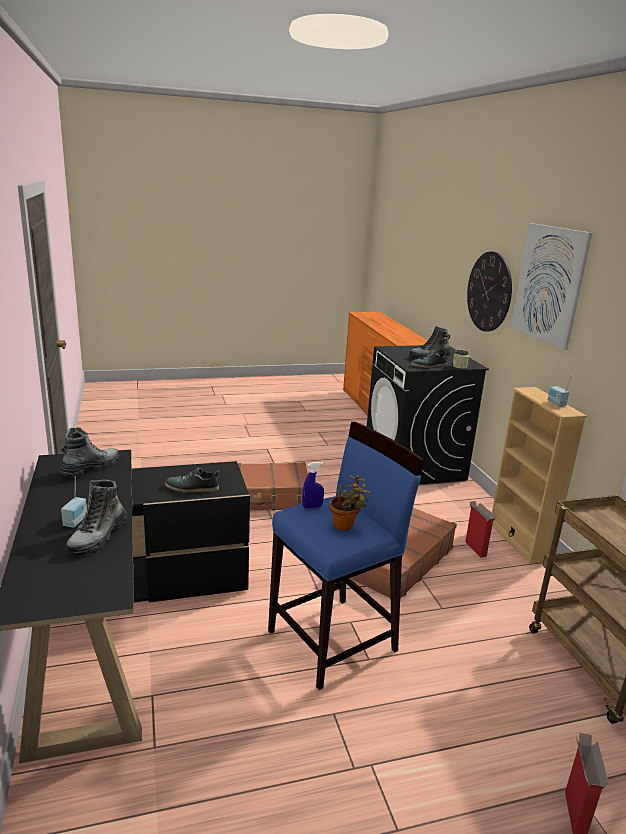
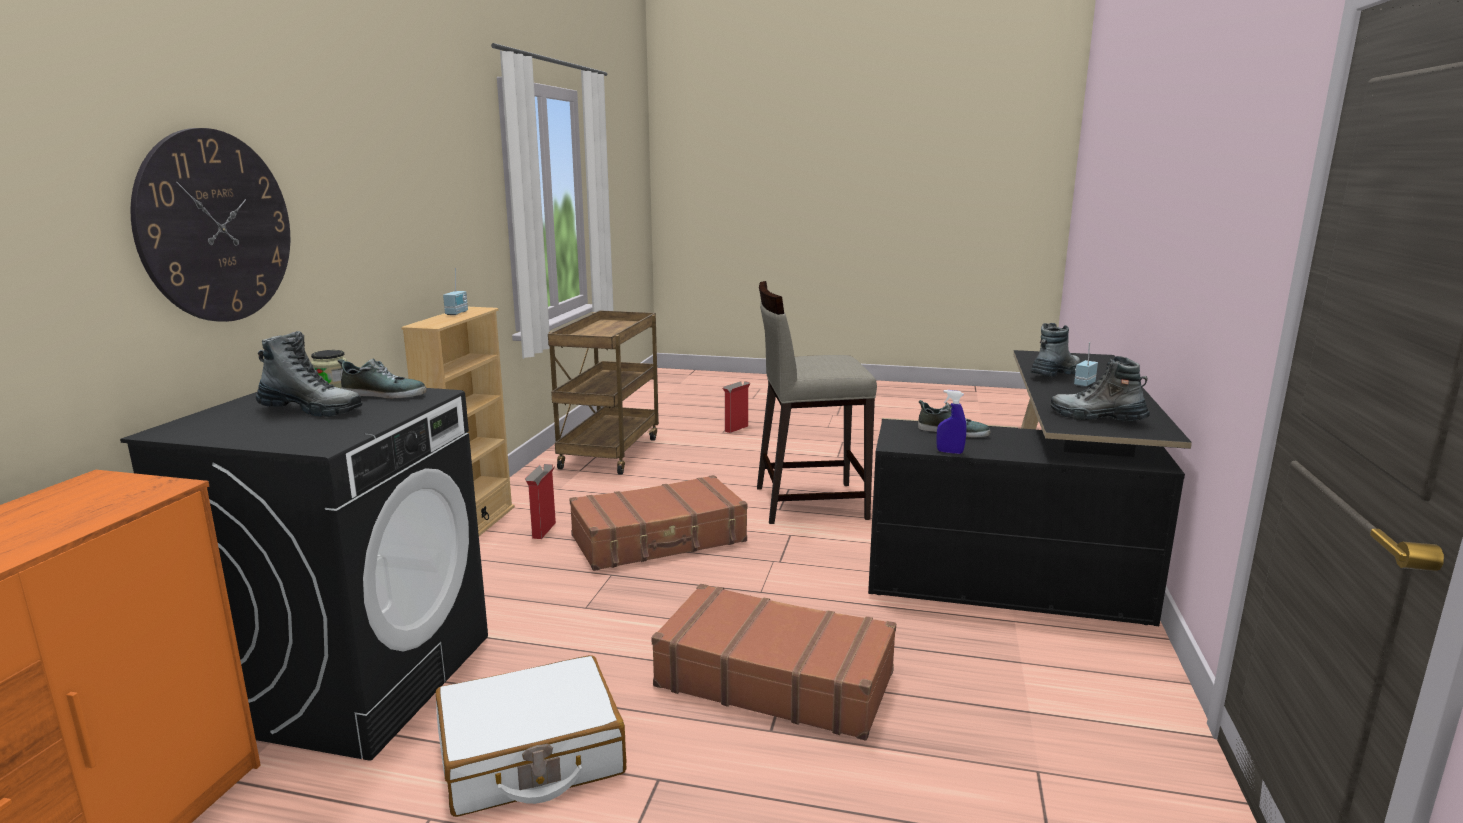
camera: 150 degrees left, 5 degrees down
boot [58,427,119,477] -> boot turned 60 degrees clockwise [1051,356,1150,421]
blue stool [268,422,425,690] -> beige stool [757,281,877,524]
blue spray bottle [302,462,324,508] -> blue spray bottle moved to [936,390,967,454]
potted plant [330,475,371,531] -> none
picture [511,223,592,350] -> none
none -> white suitcase [436,655,626,817]

